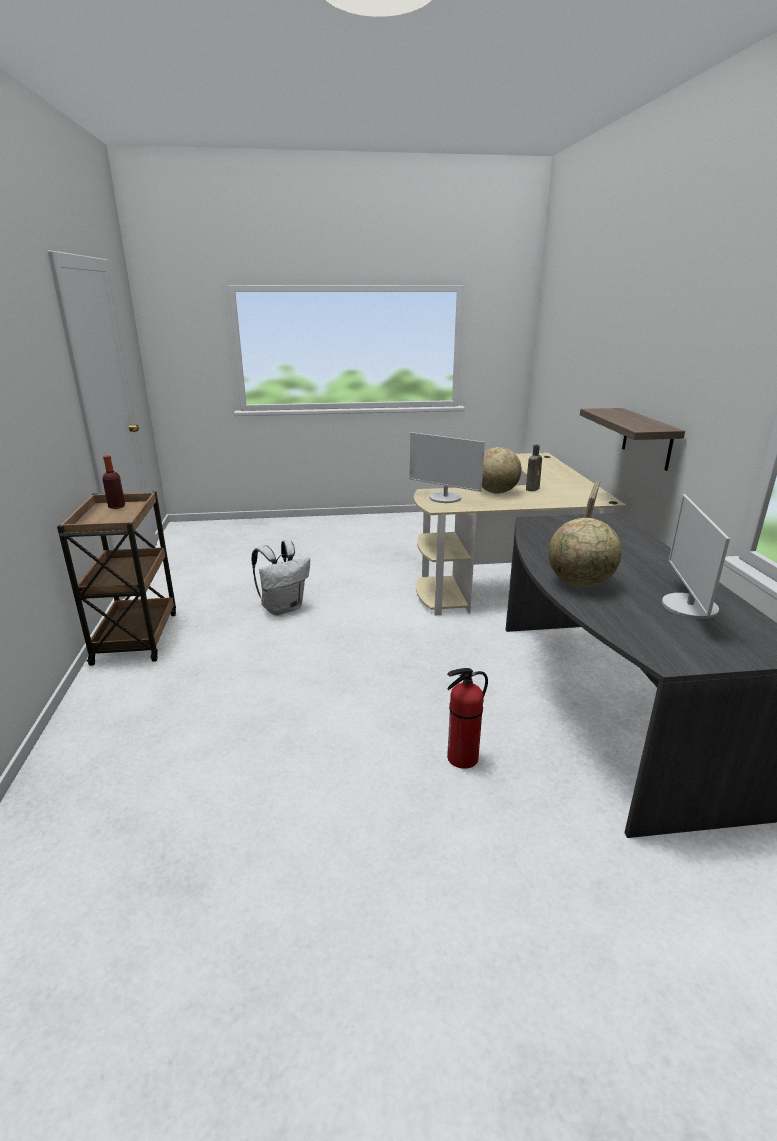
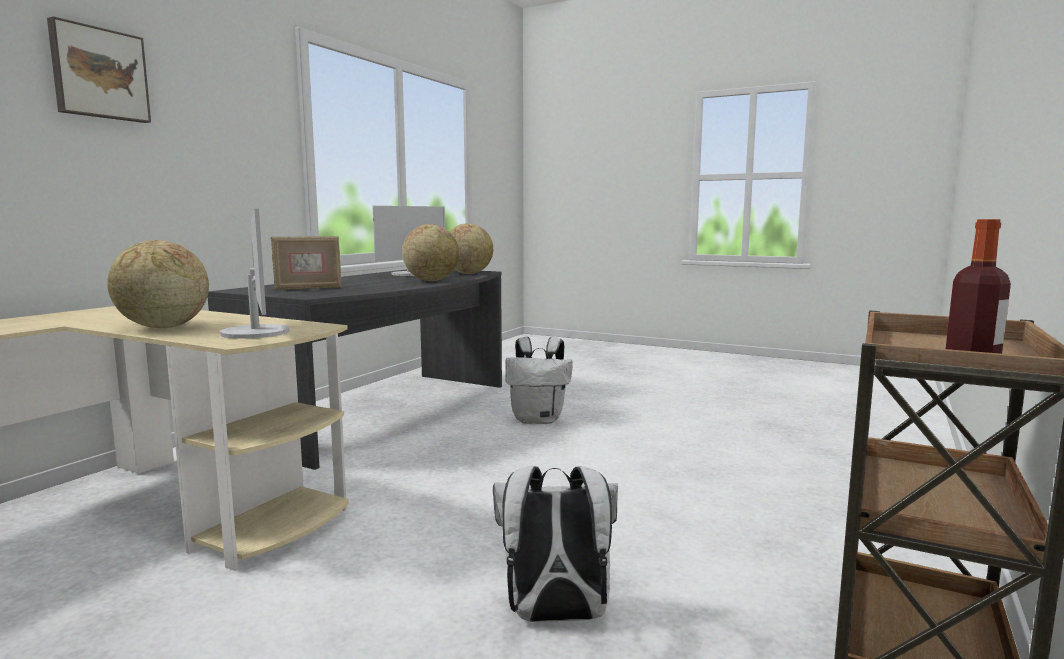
camera: 145 degrees left, 15 degrees down
fire extinguisher [447,668,488,769] -> white backpack [505,337,573,424]
brown bottle [526,445,542,491] -> none
shelf [580,408,685,471] -> none
none -> picture [47,16,151,123]
none -> globe [449,223,493,274]

